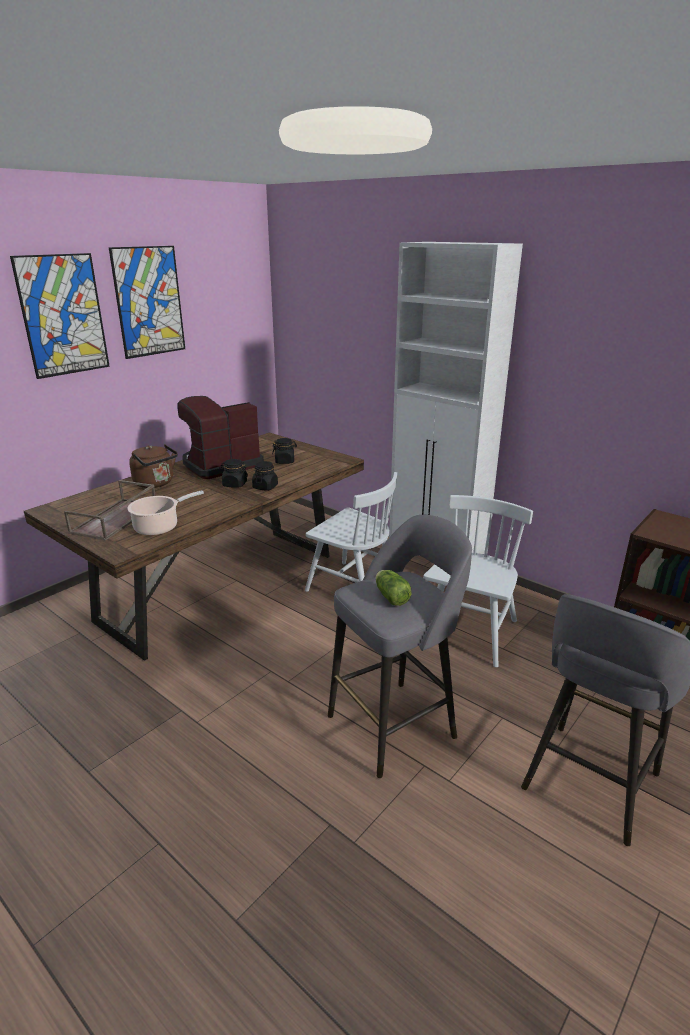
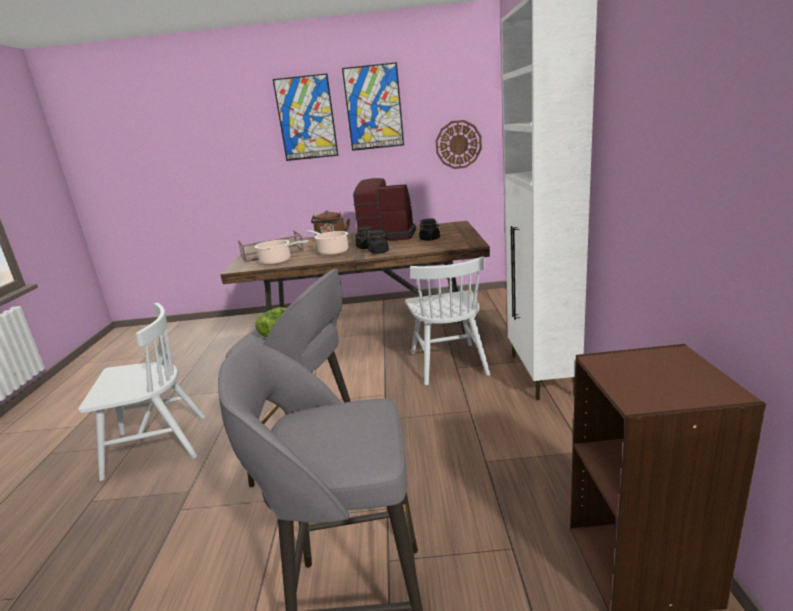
camera: 50 degrees right, 5 degrees down
white chair [423,495,533,667] -> white chair moved to [78,303,205,481]
none -> cooking pot [306,230,348,256]
none -> wall clock [436,120,482,169]

